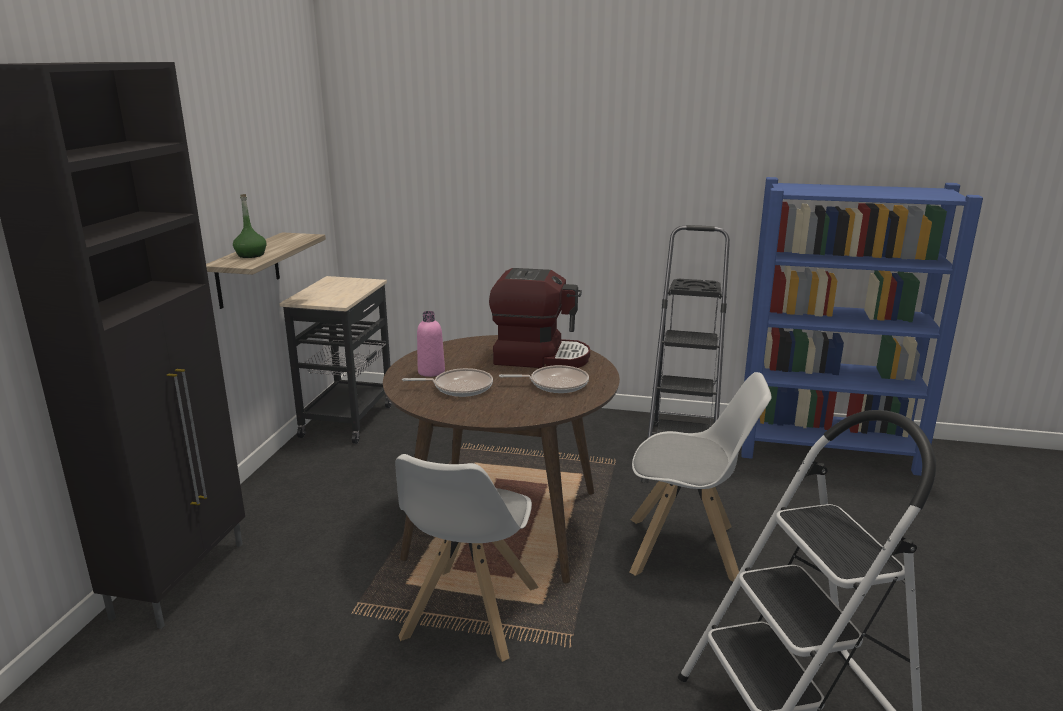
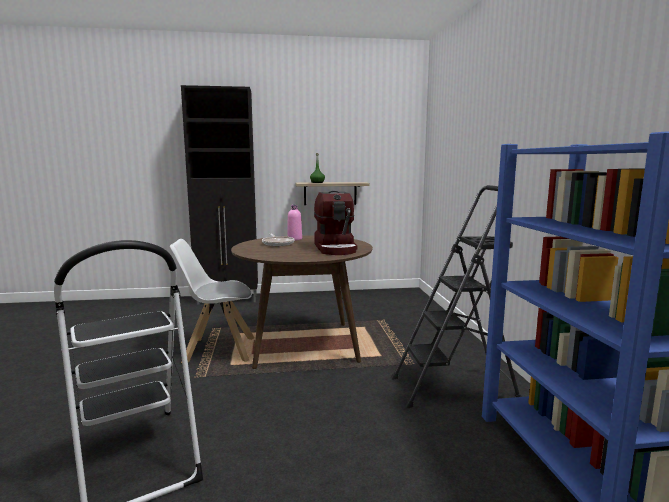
camera: 70 degrees right, 10 degrees down
cart [279,276,392,444] -> none
frying pan [499,365,589,393] -> none
chair [630,372,772,582] -> none

